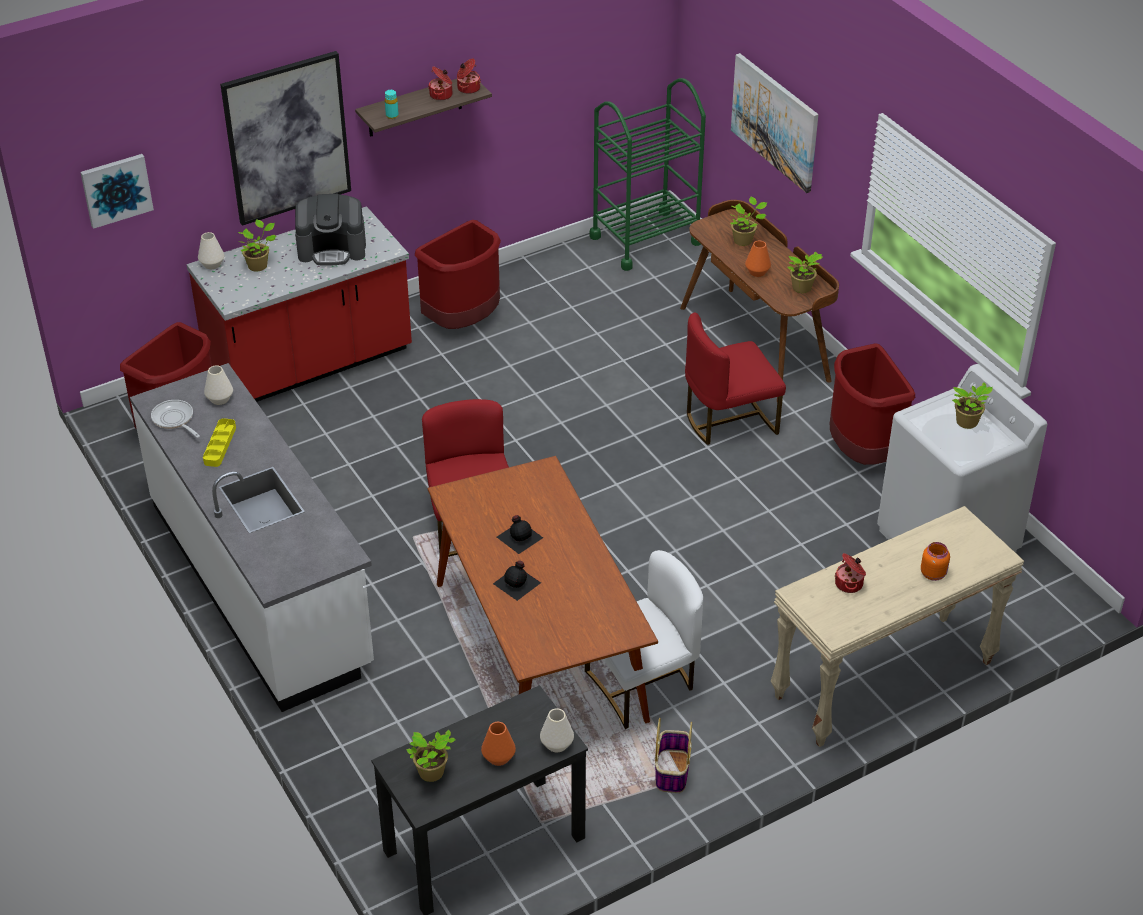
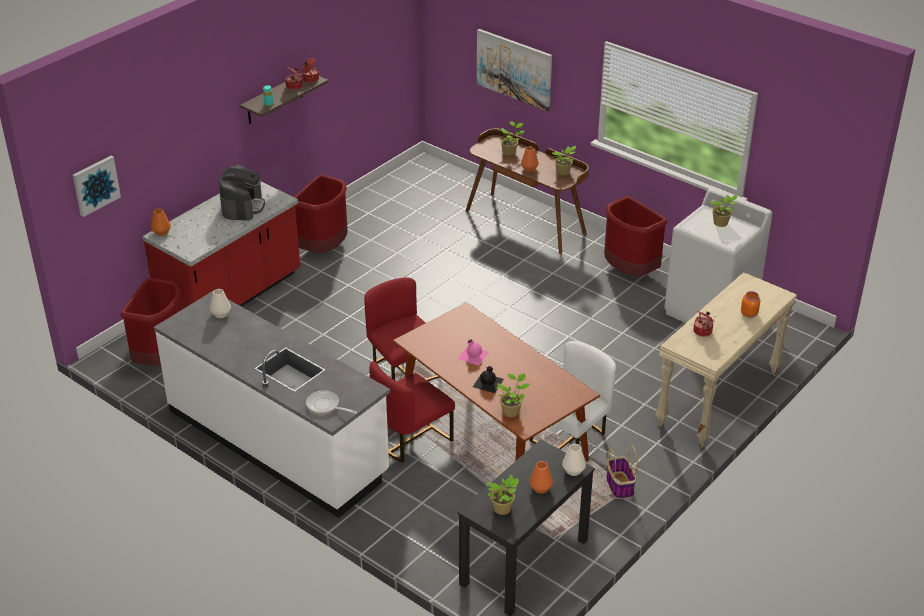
camera: 20 degrees left, 5 degrees down
frying pan [151,400,200,438] -> frying pan moved to [306,391,357,414]
white vase [198,232,224,269] -> orange vase [151,209,171,236]
yellow tray [203,418,236,467] -> none
picture [220,51,351,226] -> none
potted plant [238,220,276,272] -> potted plant moved to [495,373,529,417]
coffee machine [295,194,366,266] -> coffee machine turned 60 degrees counterclockwise [219,165,265,221]
black bottle [497,515,543,554] -> pink bottle [458,340,489,365]
green cart [590,78,706,271] -> none
red chair [685,313,786,445] -> red chair moved to [369,361,455,463]

